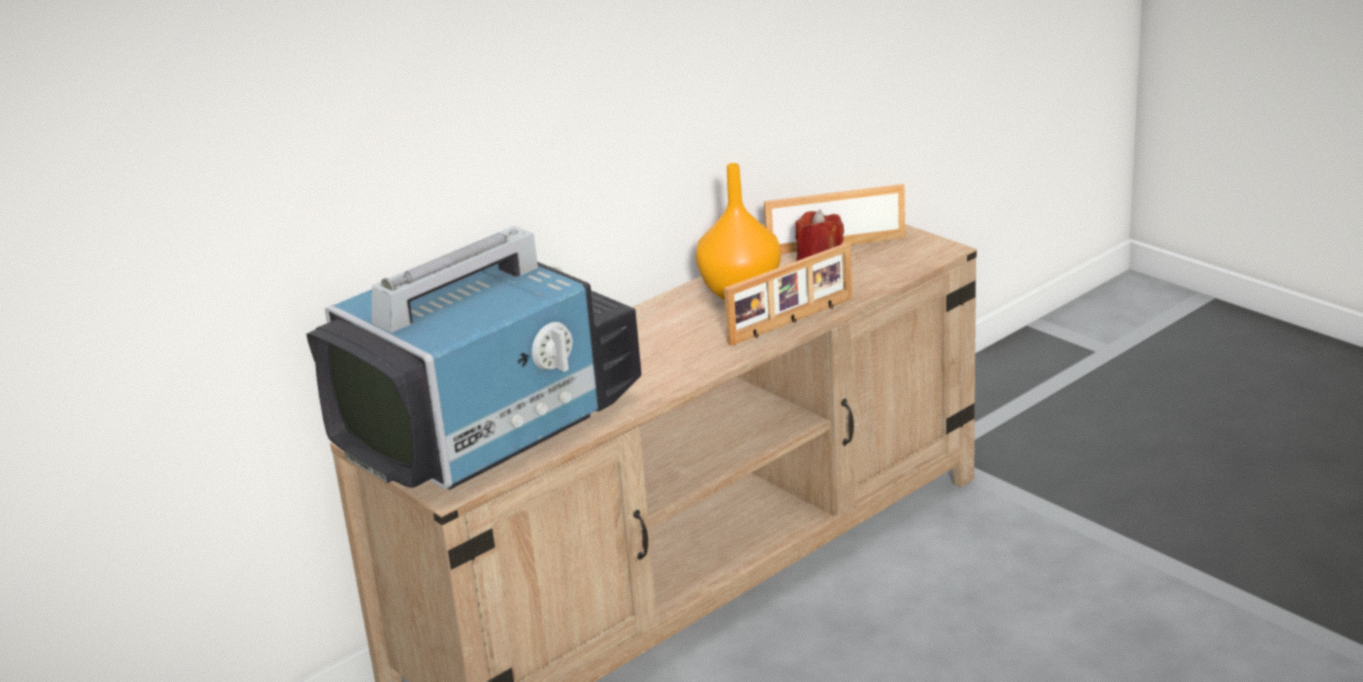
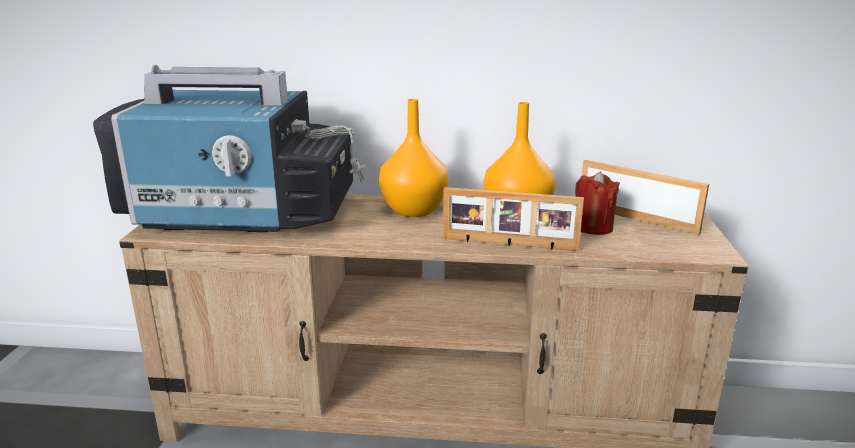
camera: 45 degrees right, 5 degrees down
none -> orange vase [379,99,449,217]

